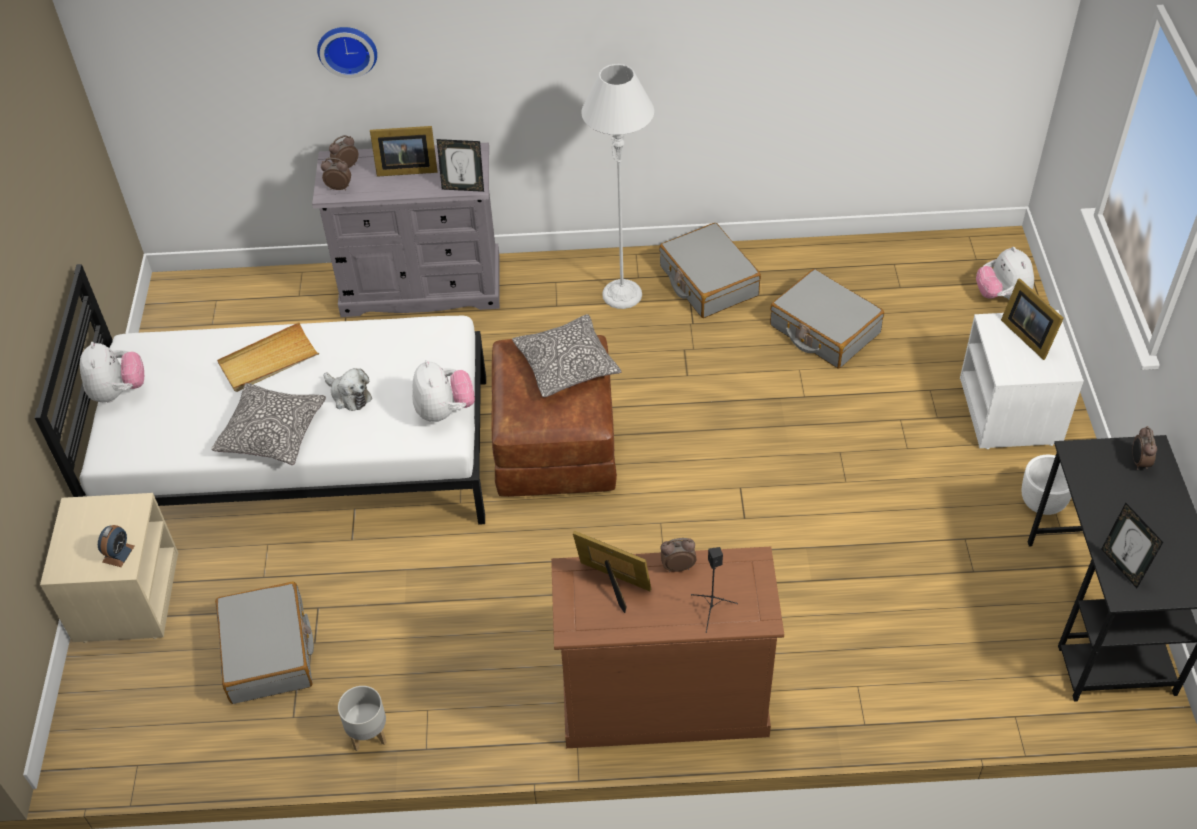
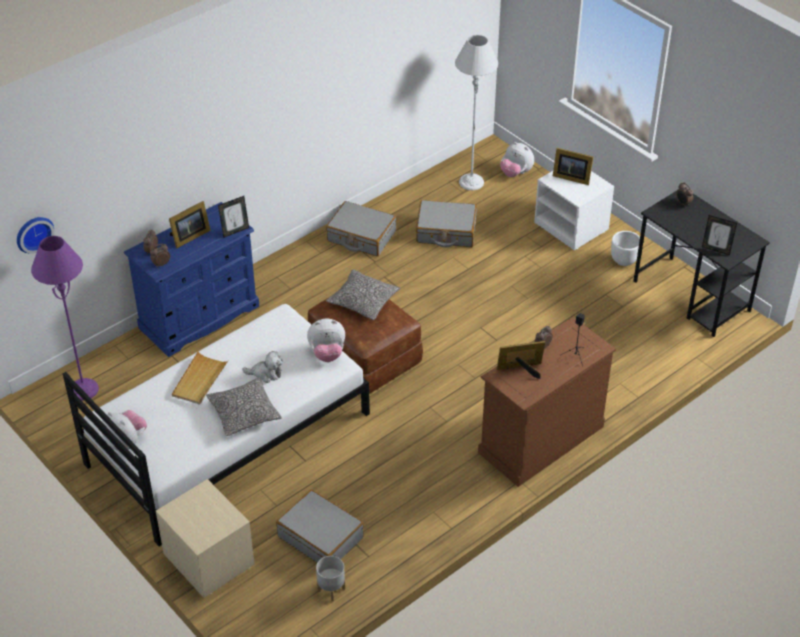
camera: 40 degrees left, 5 degrees down
alarm clock [98,525,134,567] -> none
grey dresser [312,143,500,317] -> blue dresser [124,202,259,357]
wall clock [317,27,377,78] -> wall clock moved to [17,217,54,254]
grey planter [338,686,387,751] -> grey planter moved to [316,556,345,601]
plush toy [412,360,475,422] -> plush toy turned 135 degrees clockwise [307,319,345,362]
grey floor lamp [581,64,654,309] -> grey floor lamp moved to [455,35,498,190]
none -> purple floor lamp [31,236,99,401]

